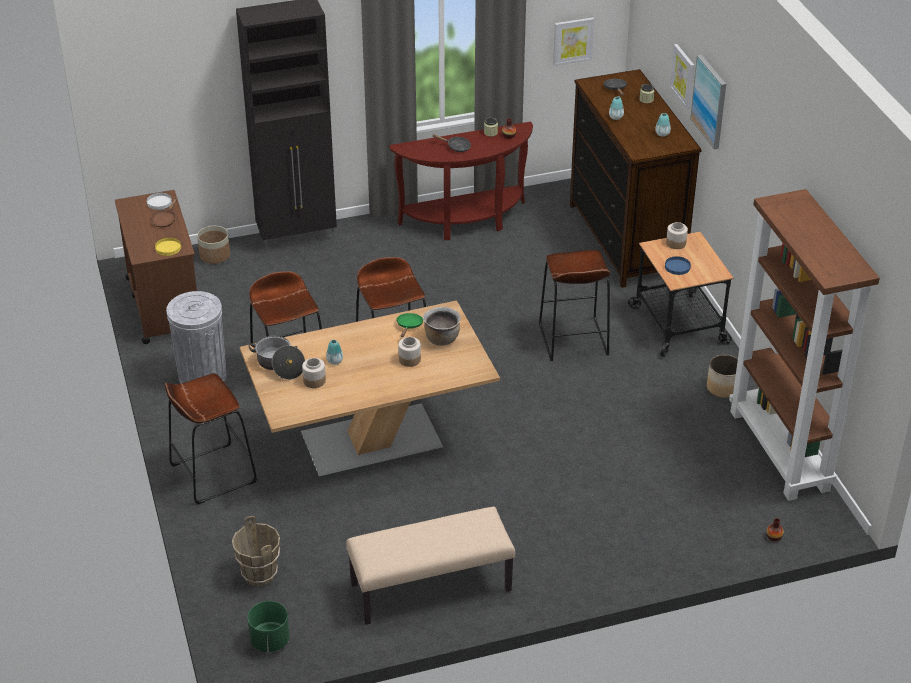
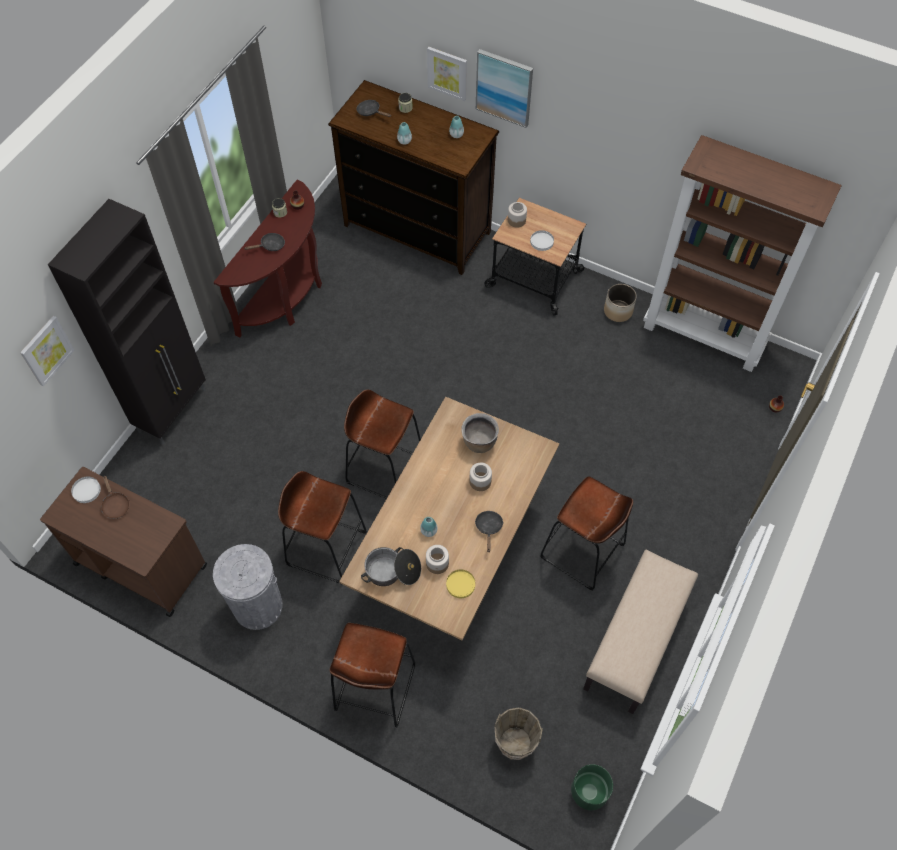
camera: 45 degrees left, 20 degrees up
yellow plate [155,237,181,256] -> yellow plate moved to [446,569,475,598]
planter [197,226,230,264] -> none
green frying pan [397,313,423,337] -> none
brown stool [539,250,610,361] -> brown stool moved to [540,476,633,591]
picture [553,18,594,66] -> picture moved to [20,316,75,386]
blue plate [665,256,691,275] -> white plate [530,230,554,251]
none -> black frying pan [475,511,503,552]

